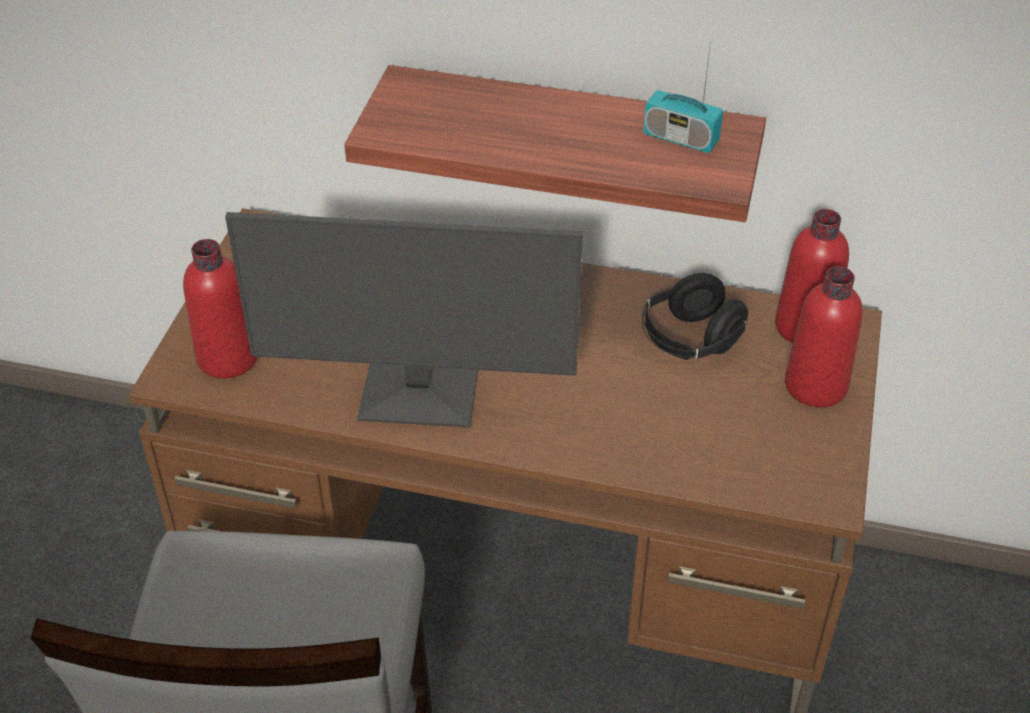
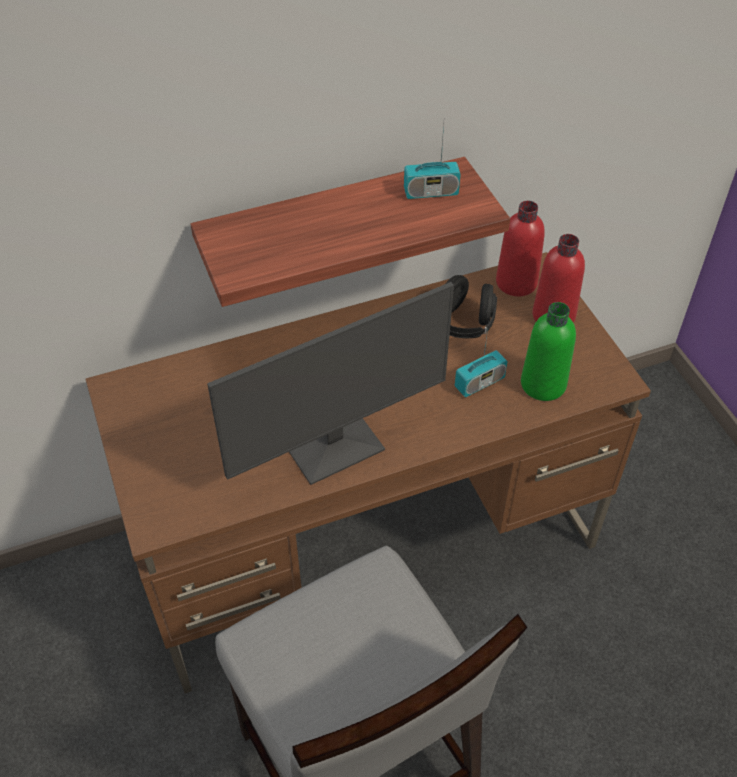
camera: 35 degrees left, 5 degrees up
red bottle [183,239,258,378] -> none
none -> radio [455,322,508,397]
none -> green bottle [521,302,576,401]

